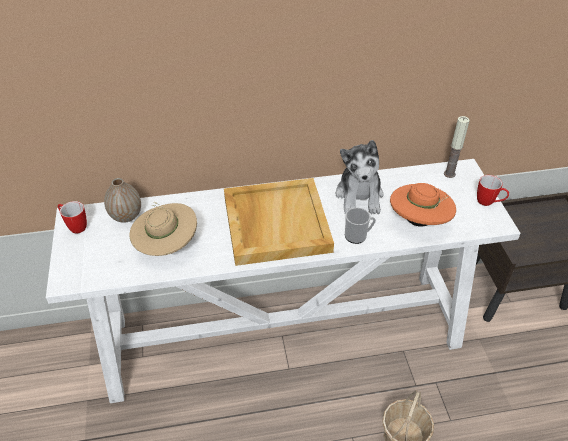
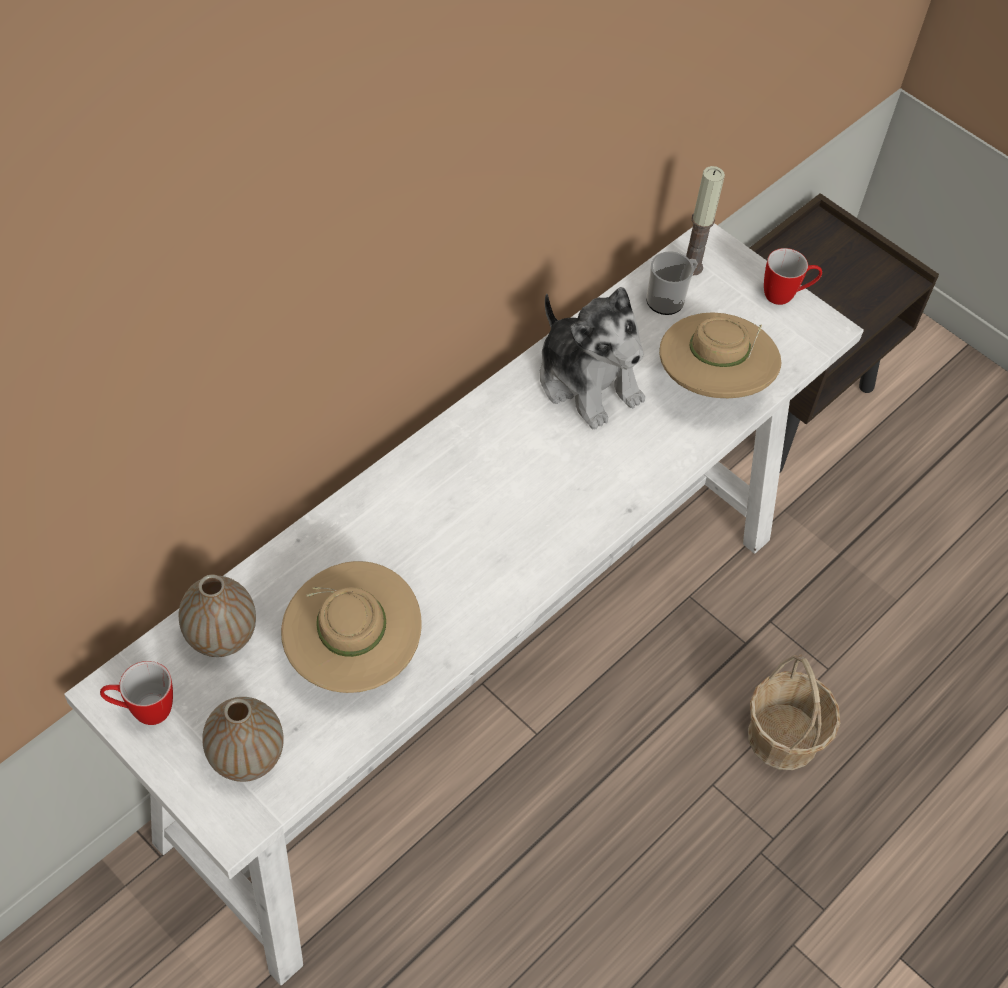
camera: 40 degrees left, 10 degrees up
beige tray [224,178,334,266] -> none
mug [345,207,376,244] -> mug moved to [646,251,698,315]
orange hat [390,183,456,226] -> beige hat [659,312,781,398]
none -> vase [202,697,284,782]

